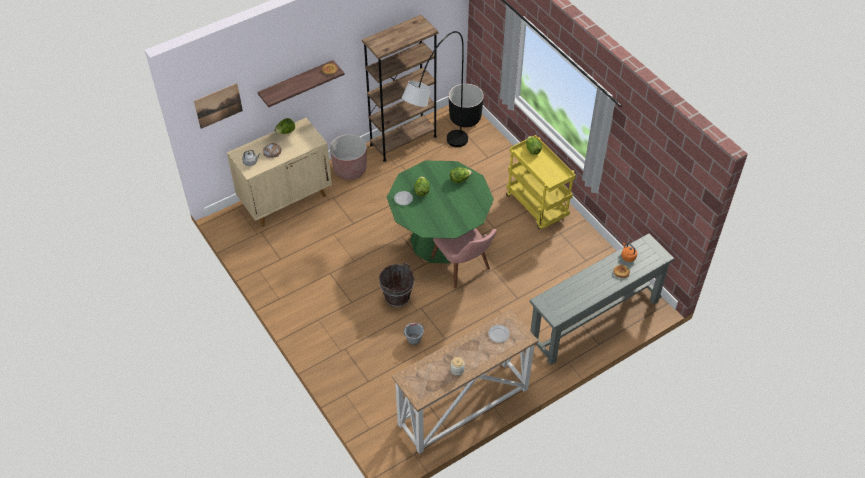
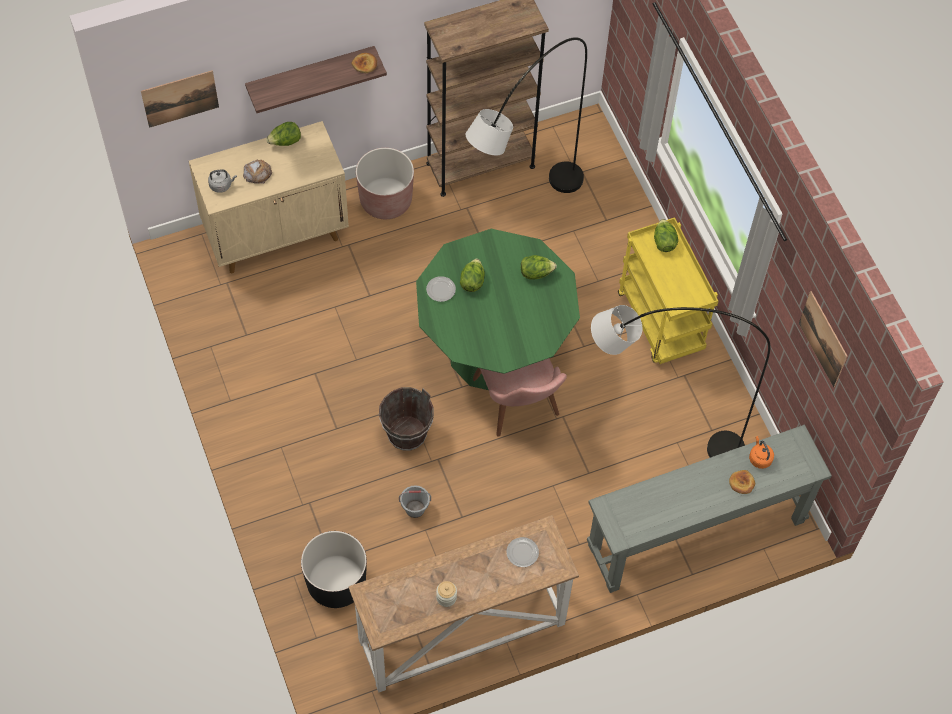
camera: 10 degrees right, 10 degrees up
black planter [449,84,484,127] -> black planter moved to [301,531,367,608]
none -> grey floor lamp [591,305,770,457]
none -> picture [799,291,848,387]

